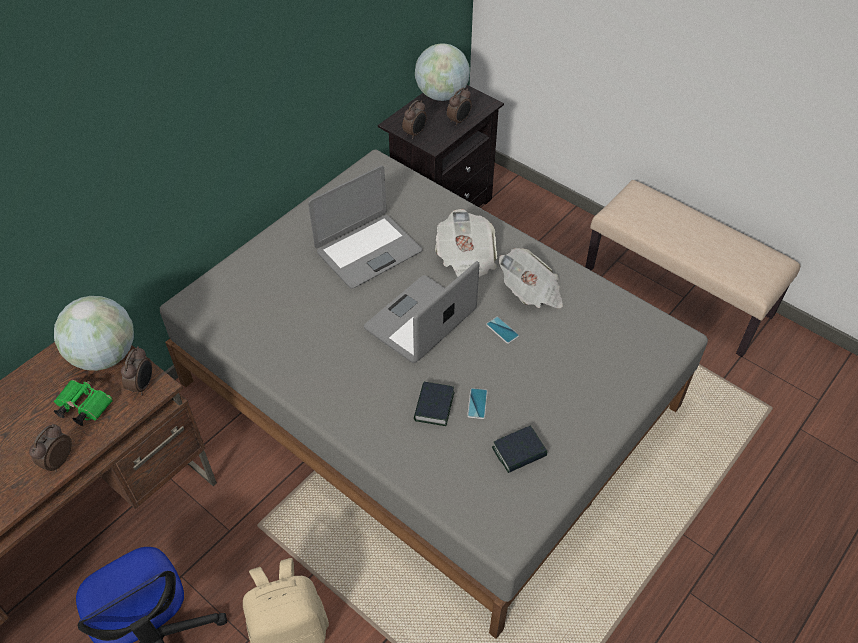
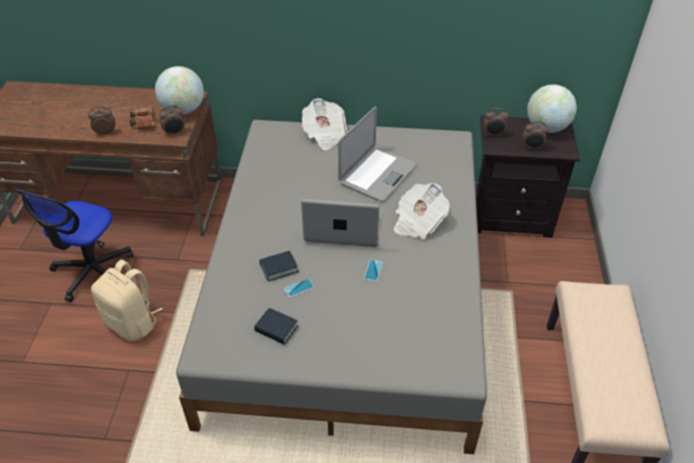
camera: 55 degrees right, 5 degrees down
green binoculars [54,380,112,426] -> brown binoculars [130,105,155,129]
laptop [308,166,422,289] -> laptop turned 75 degrees counterclockwise [338,107,417,202]
newspaper [499,248,563,308] -> newspaper moved to [302,98,347,150]

